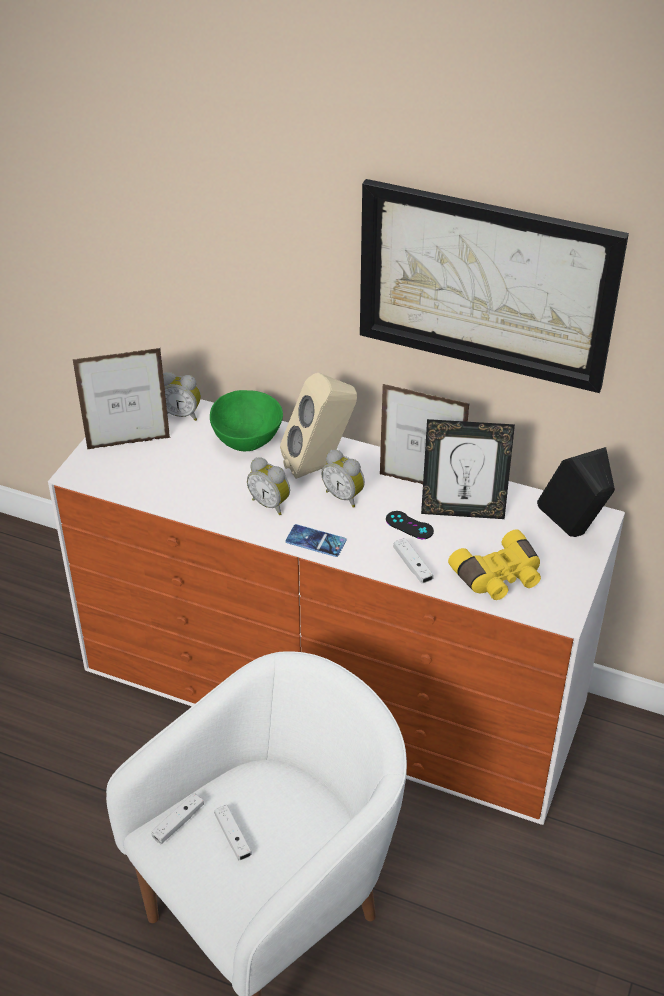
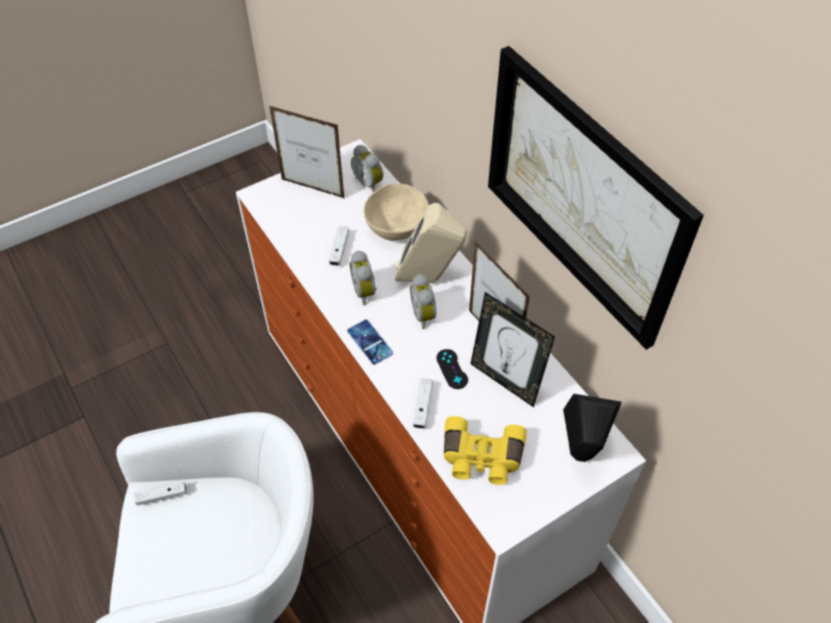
camera: 35 degrees right, 10 degrees up
green bowl [210,390,283,451] -> beige bowl [364,184,429,240]
white game controller [214,805,252,860] -> white game controller moved to [329,226,349,266]

